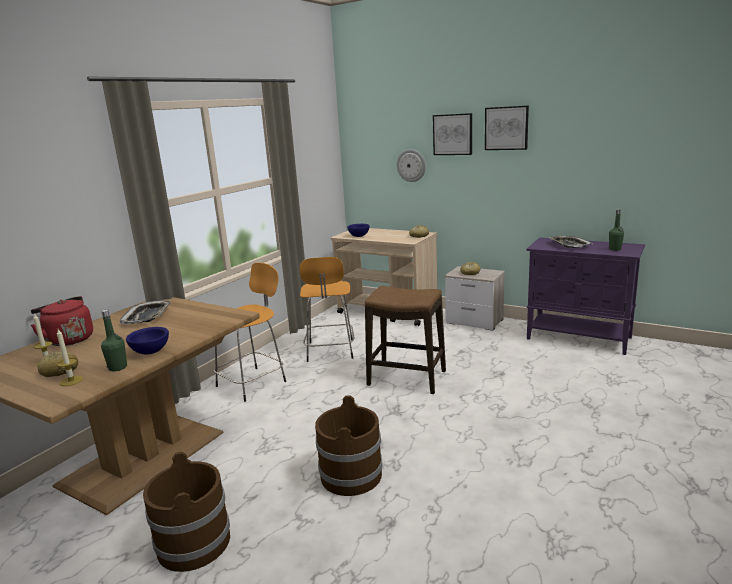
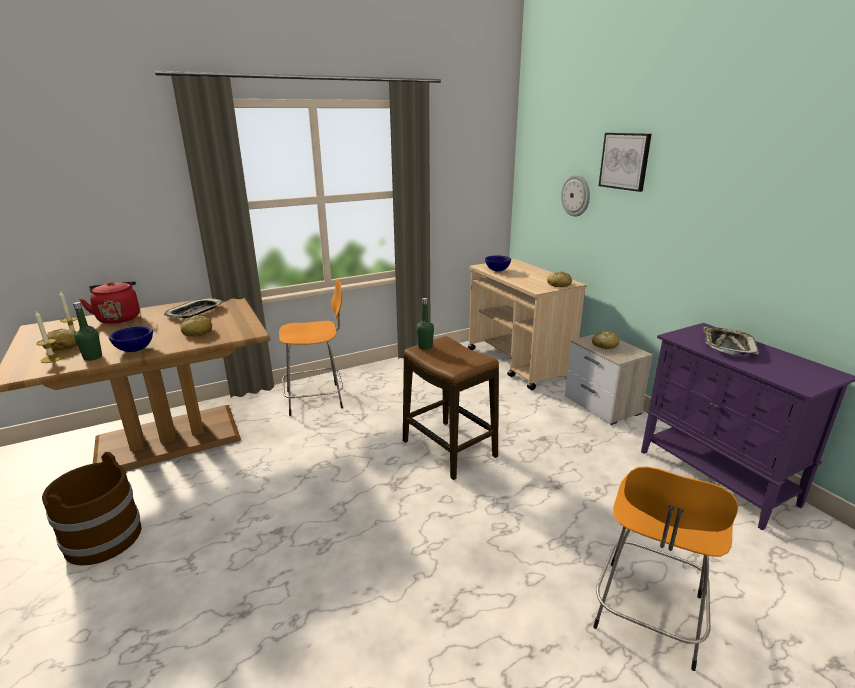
camera: 30 degrees right, 5 degrees up
orange stool [300,257,354,362] -> orange stool moved to [593,466,738,671]
brown bucket [315,396,382,496] -> none
picture [485,105,529,150] -> none
green bottle [609,209,624,251] -> green bottle moved to [416,298,434,350]
none -> bread [181,316,212,337]

